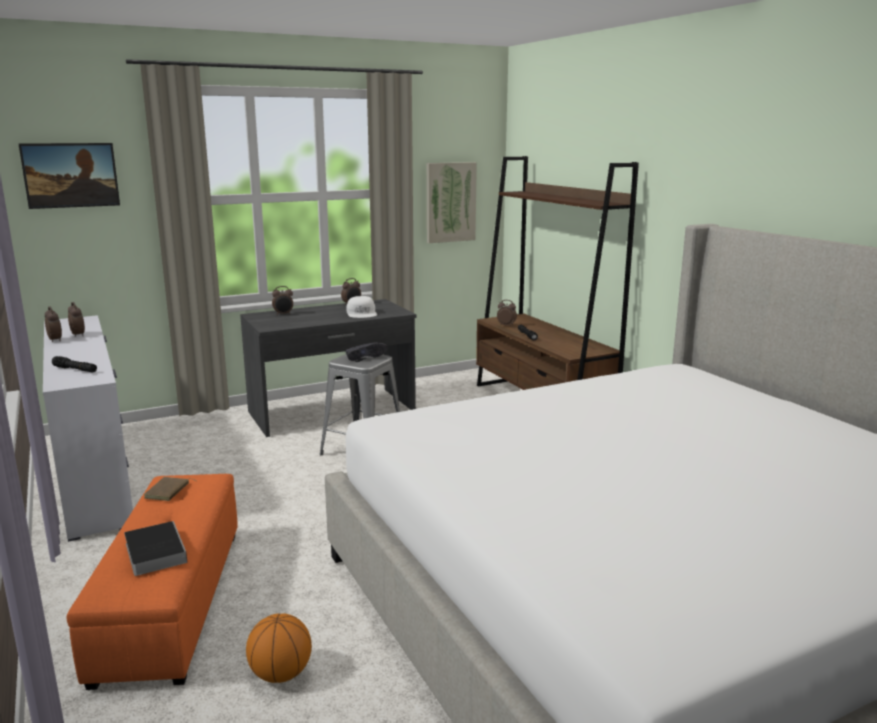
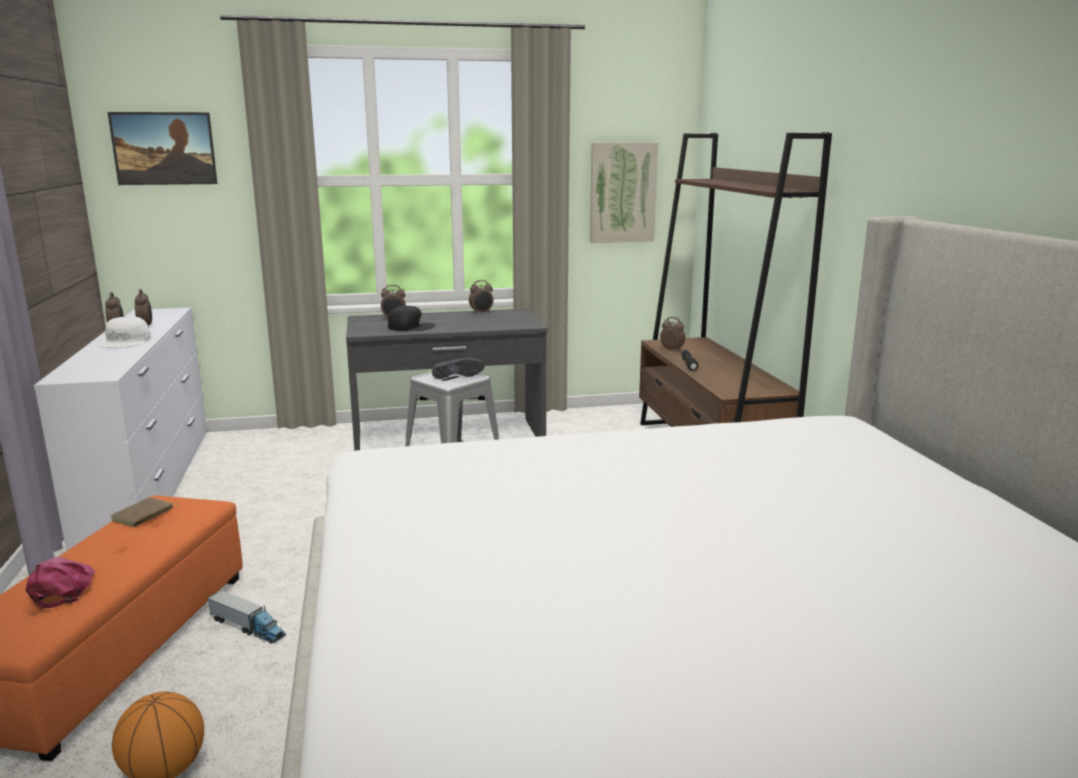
camera: 15 degrees right, 0 degrees up
black flashlight [52,356,97,373] -> none
book [124,521,187,576] -> pink cap [26,557,95,608]
white cap [346,296,377,318] -> white cap moved to [99,316,151,348]
none -> toy truck [208,590,286,643]
none -> black cap [388,306,435,331]

